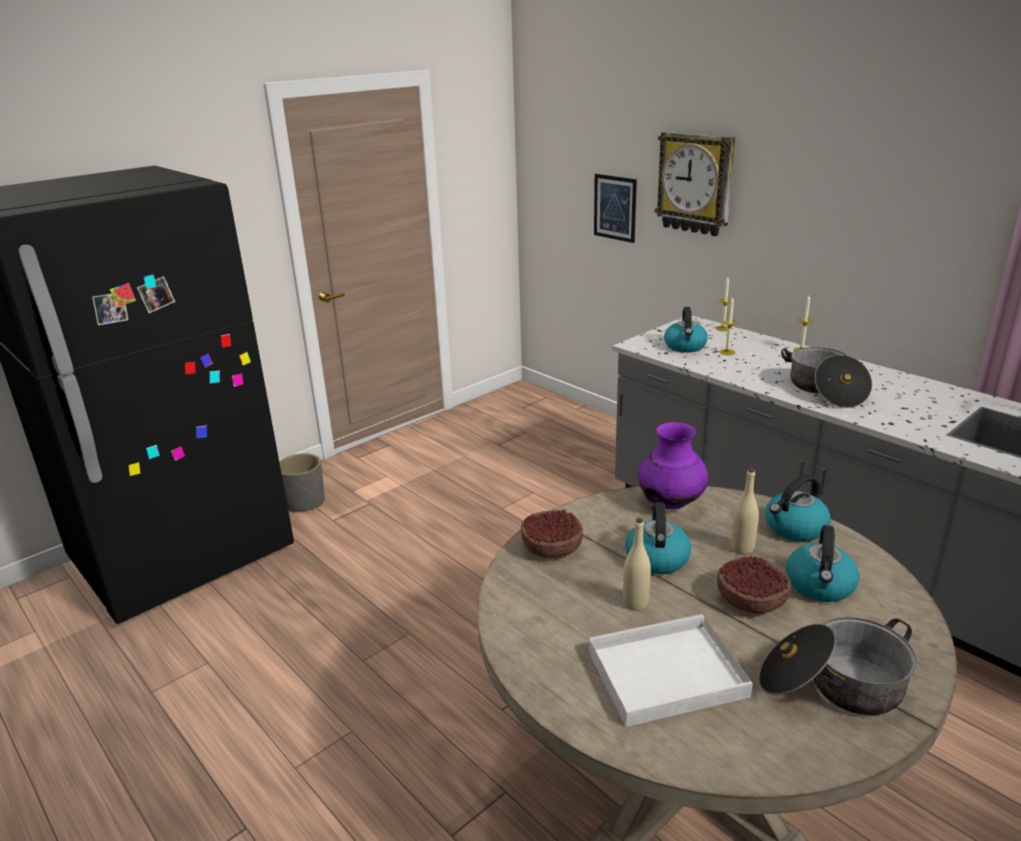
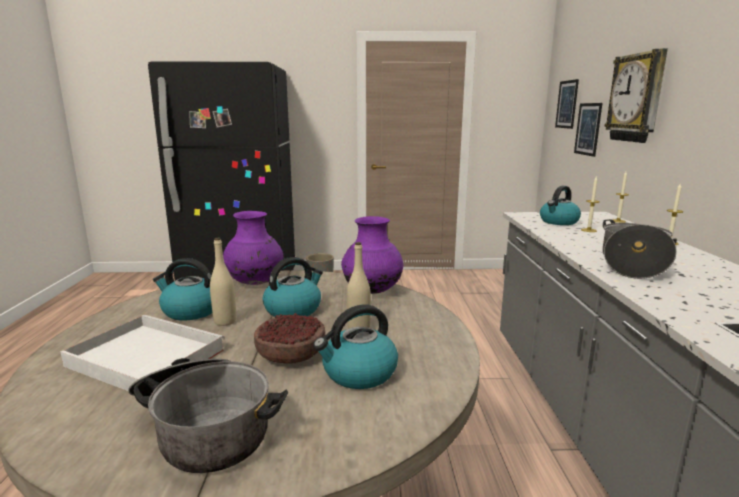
camera: 40 degrees right, 10 degrees down
bowl [521,509,583,558] -> purple vase [223,211,283,285]
kettle [765,475,831,542] -> kettle moved to [153,258,212,320]
none -> picture [555,79,579,129]

